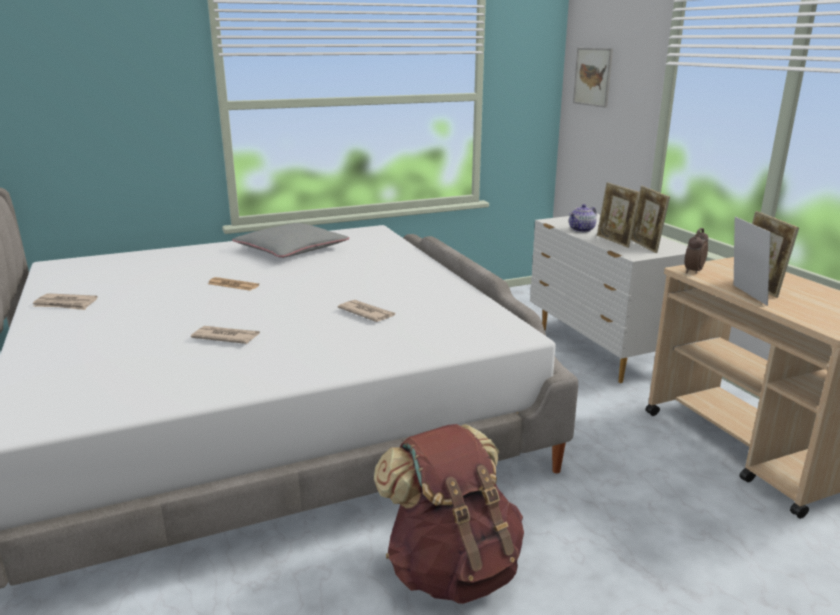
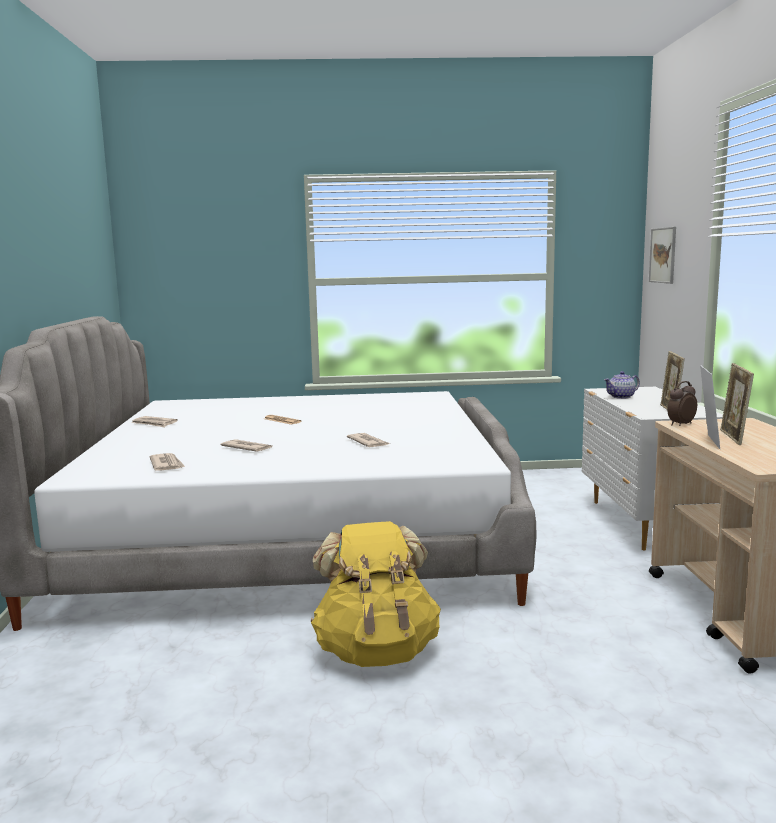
camera: 20 degrees right, 10 degrees down
grey pillow [232,223,349,258] -> none
brown backpack [374,424,524,604] -> yellow backpack [311,521,441,667]
picture frame [597,182,640,248] -> none
none -> newspaper [150,453,185,471]

